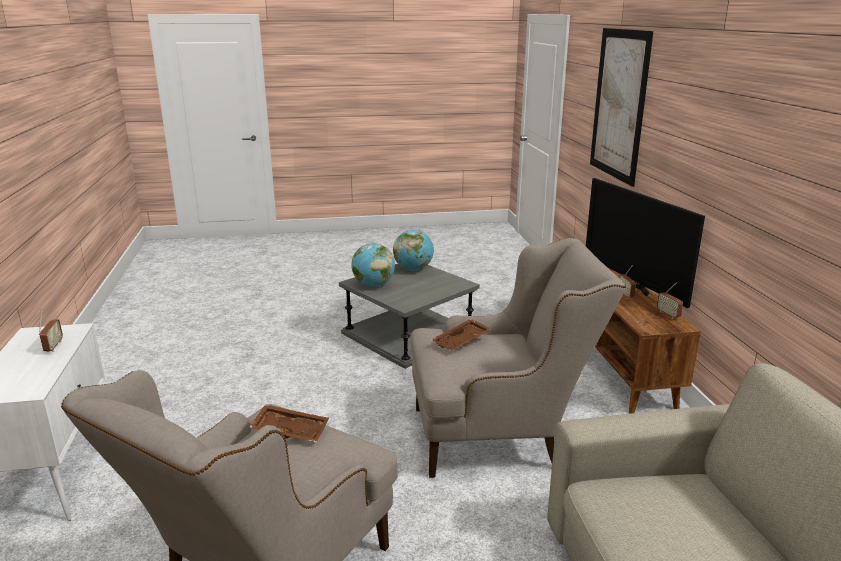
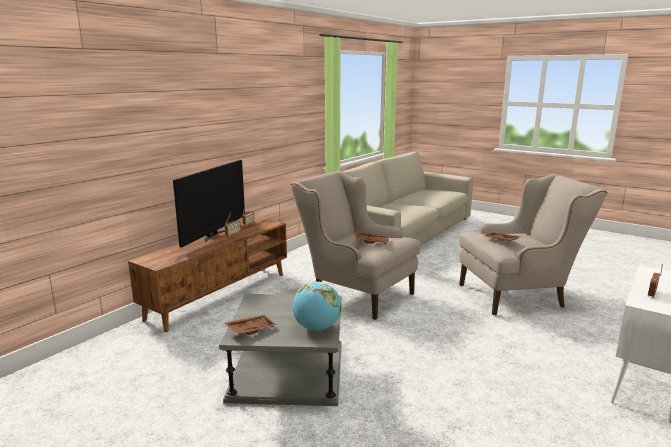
camera: 135 degrees left, 5 degrees down
globe [393,230,434,271] -> brown tray [224,315,277,335]
picture [590,28,653,187] -> none

